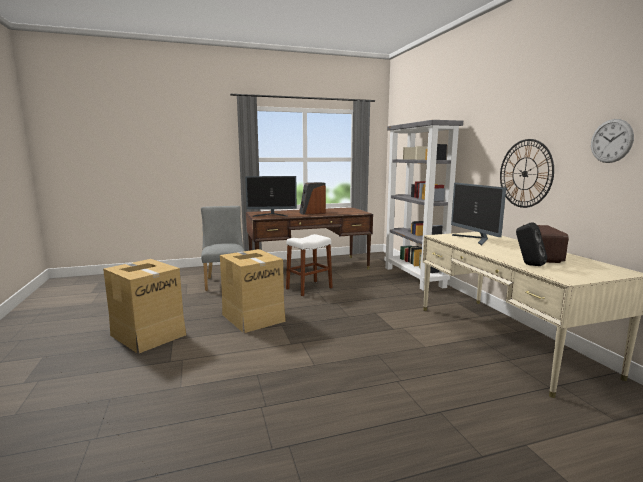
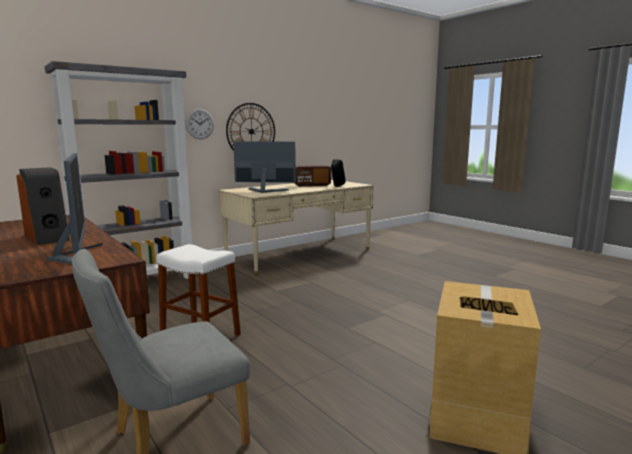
camera: 110 degrees left, 0 degrees up
cardboard box [220,249,286,333] -> none
monitor [451,183,506,246] -> monitor turned 135 degrees counterclockwise [233,141,296,193]
wall clock [591,119,634,163] -> wall clock moved to [186,109,214,139]

